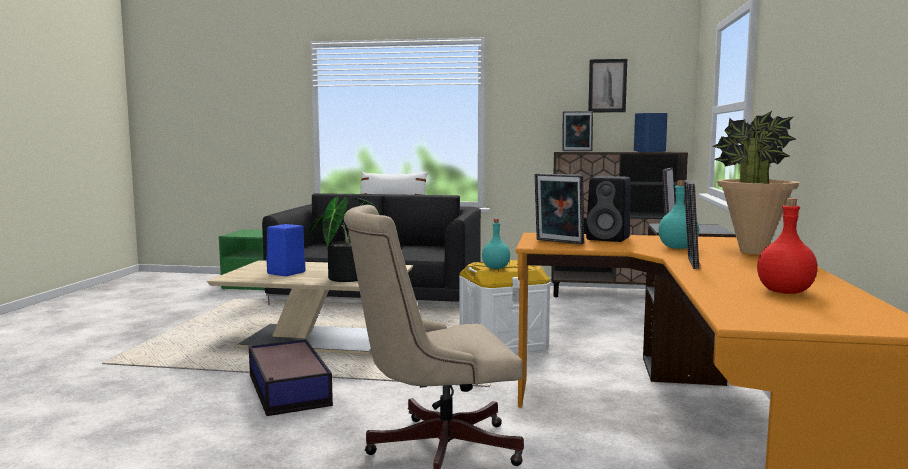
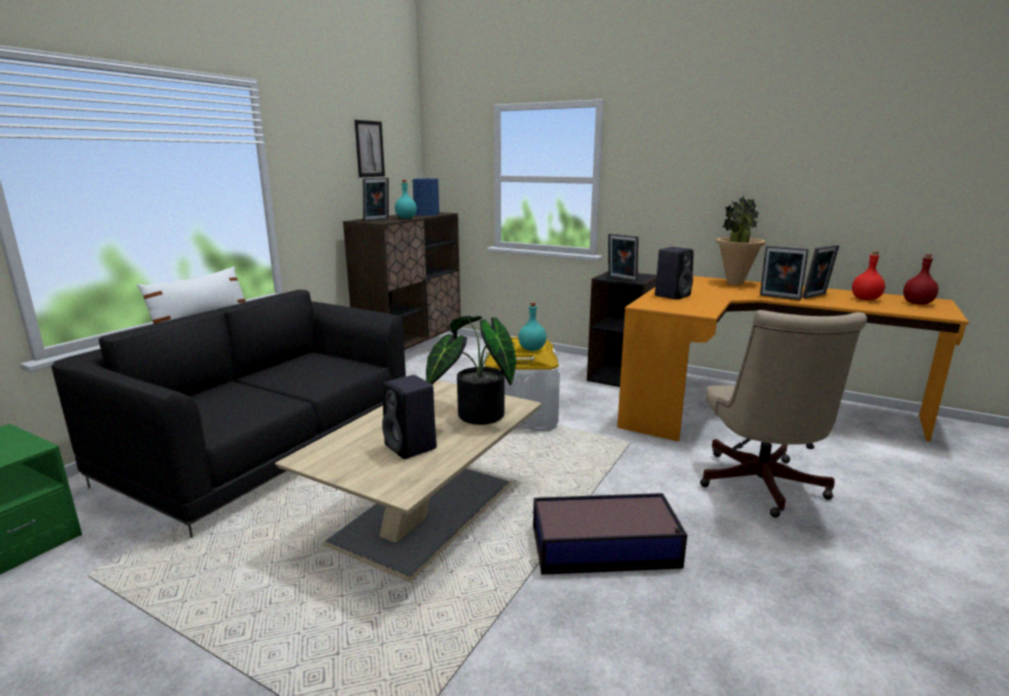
camera: 70 degrees left, 10 degrees up
blue speaker [266,224,305,276] -> black speaker [382,375,437,459]
picture frame [535,173,584,244] -> picture frame moved to [802,245,839,299]
turquoise bottle [659,181,699,249] -> turquoise bottle moved to [395,180,417,218]
none -> red bottle [903,254,939,305]

